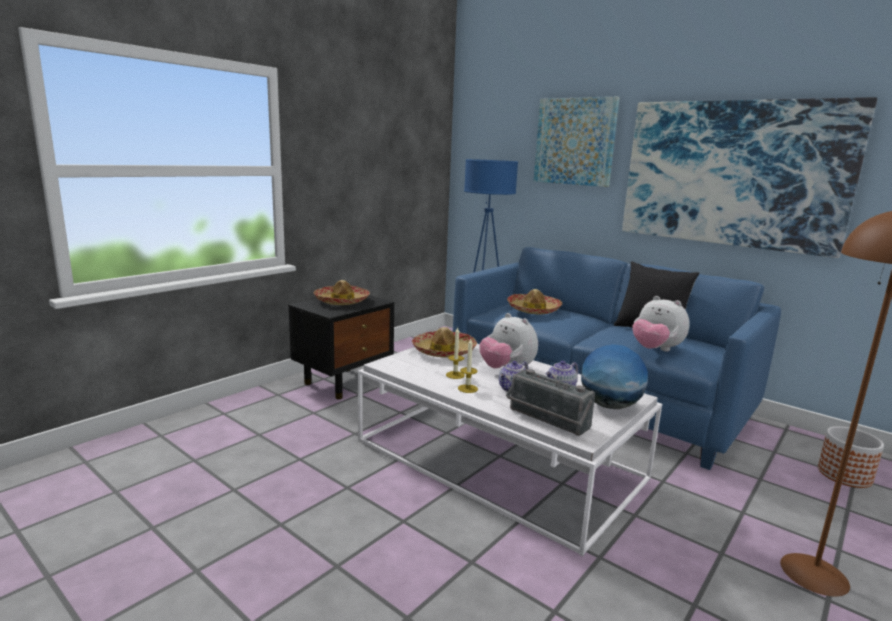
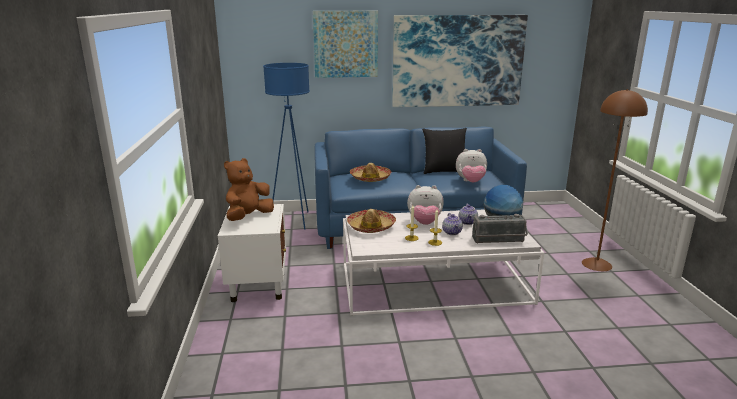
camera: 45 degrees left, 5 degrees up
black nightstand [288,295,394,399] -> white nightstand [218,204,286,302]
hat [314,280,370,305] -> brown plush toy [224,158,274,221]
planter [818,426,884,488] -> none

